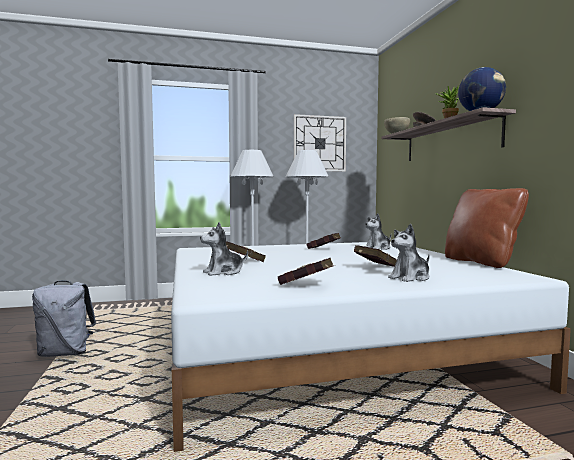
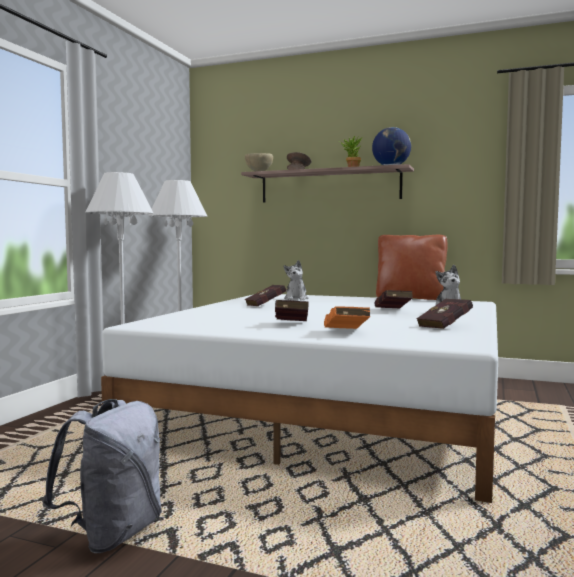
camera: 55 degrees left, 0 degrees up
plush toy [200,222,248,276] -> orange book [324,306,370,329]
wall clock [294,114,346,172] -> none

